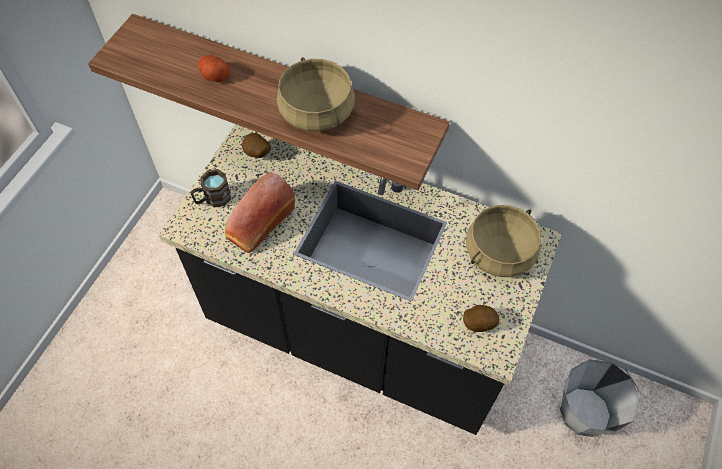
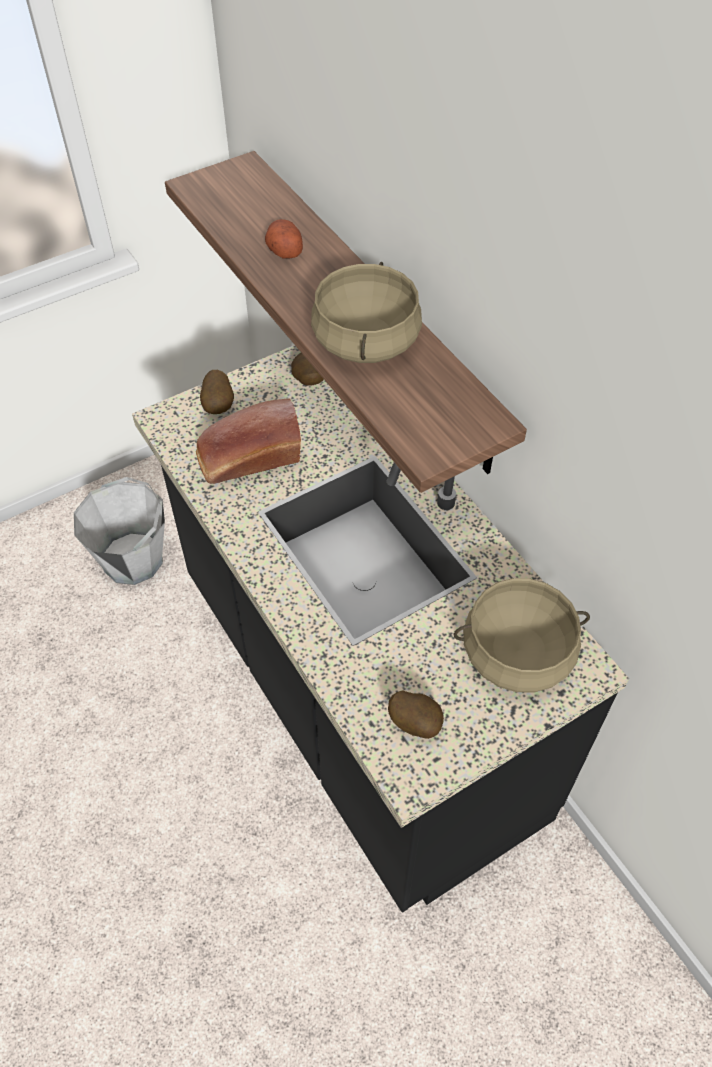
camera: 35 degrees right, 5 degrees down
brown mug [191,169,231,207] -> potato [200,370,234,414]
grey bucket [560,359,640,437] -> grey bucket moved to [74,477,165,585]

